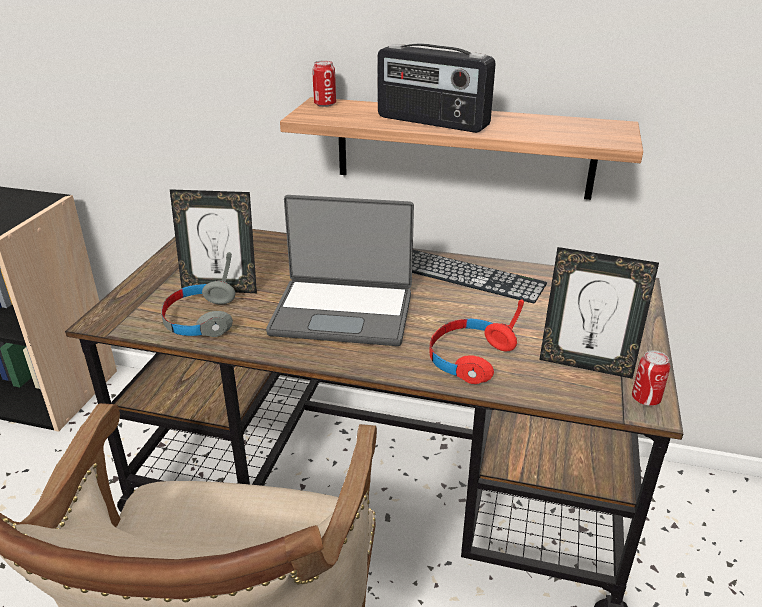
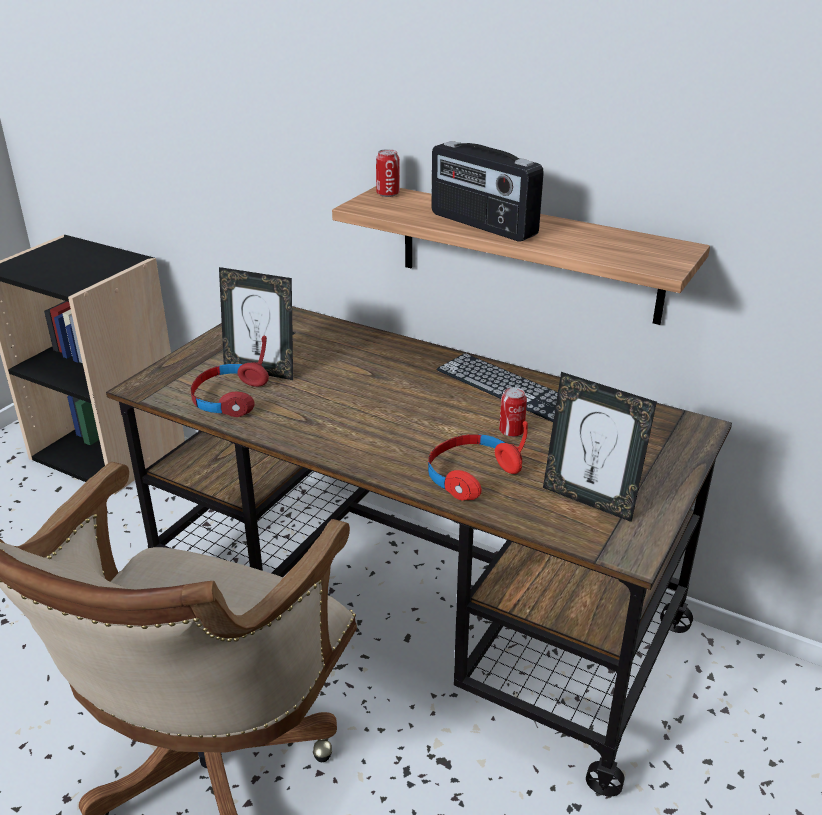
camera: 15 degrees right, 0 degrees up
grey headphones [161,252,236,337] -> red headphones [191,335,269,417]
laptop [266,195,414,346] -> none
can [632,351,670,406] -> can moved to [499,387,527,437]

